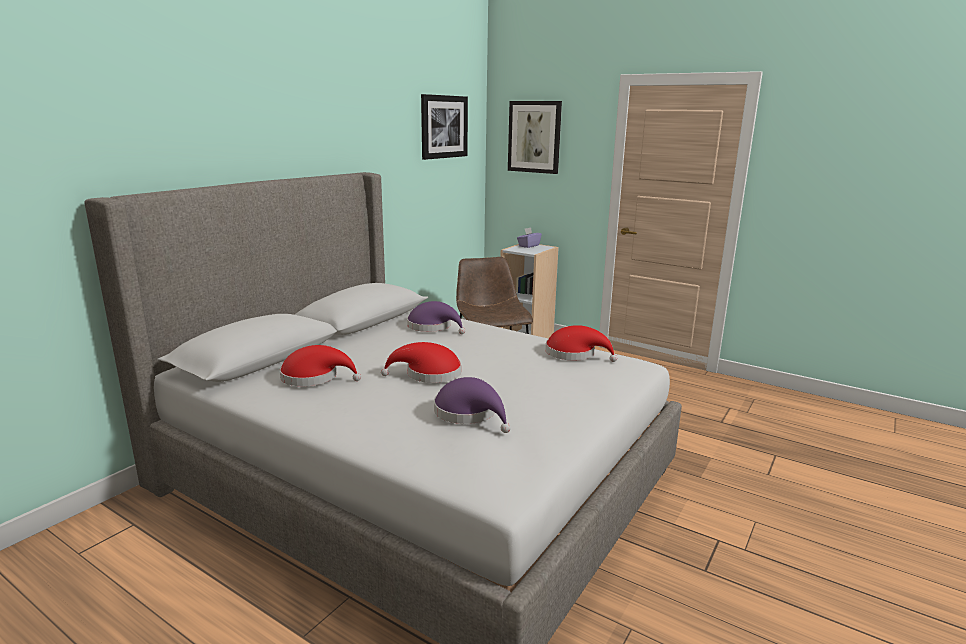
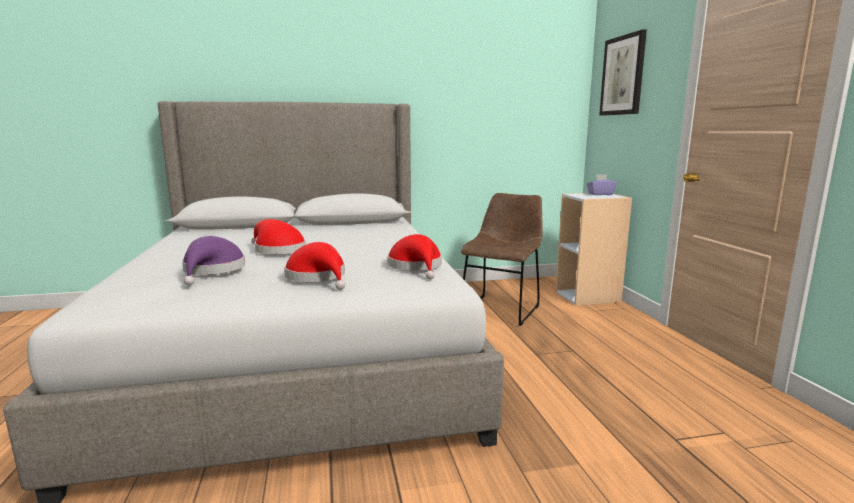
camera: 45 degrees right, 5 degrees down
red hat [280,345,361,386] -> red hat moved to [284,242,345,290]
purple hat [407,301,465,334] -> none
picture [421,94,468,160] -> none

